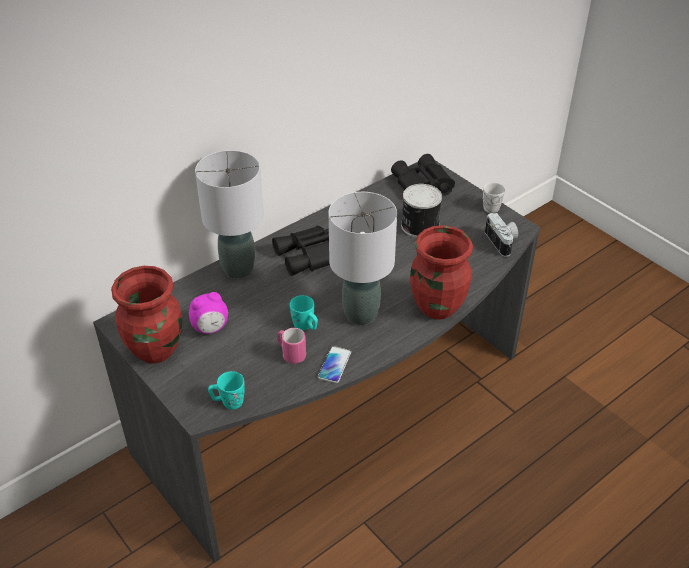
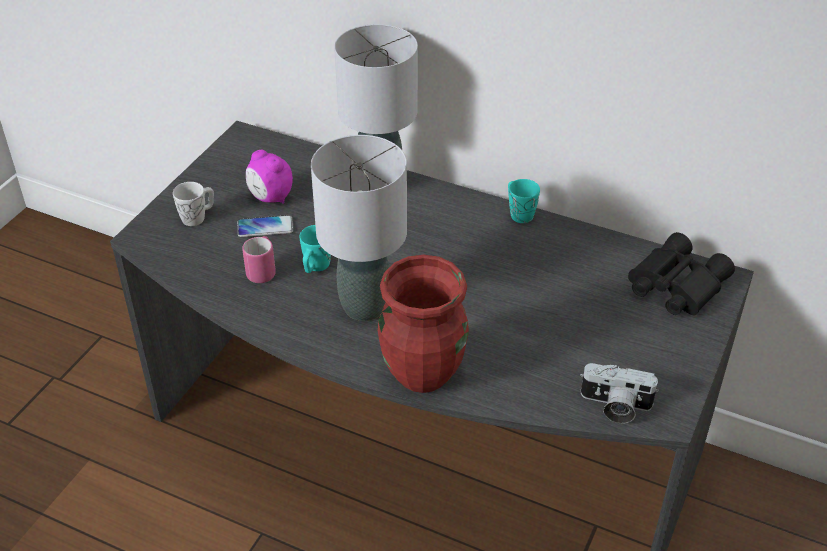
camera: 65 degrees right, 0 degrees up
red vase [111,266,182,363] -> none
turquoise mug [208,371,245,409] -> turquoise mug moved to [508,179,540,223]
black binoculars [272,225,330,276] -> none
phone [318,346,351,383] -> phone moved to [238,215,293,237]
can [401,184,442,238] -> none
white mug [483,182,505,213] -> white mug moved to [173,182,214,226]
camera [485,213,518,257] -> camera turned 60 degrees clockwise [580,363,659,423]

